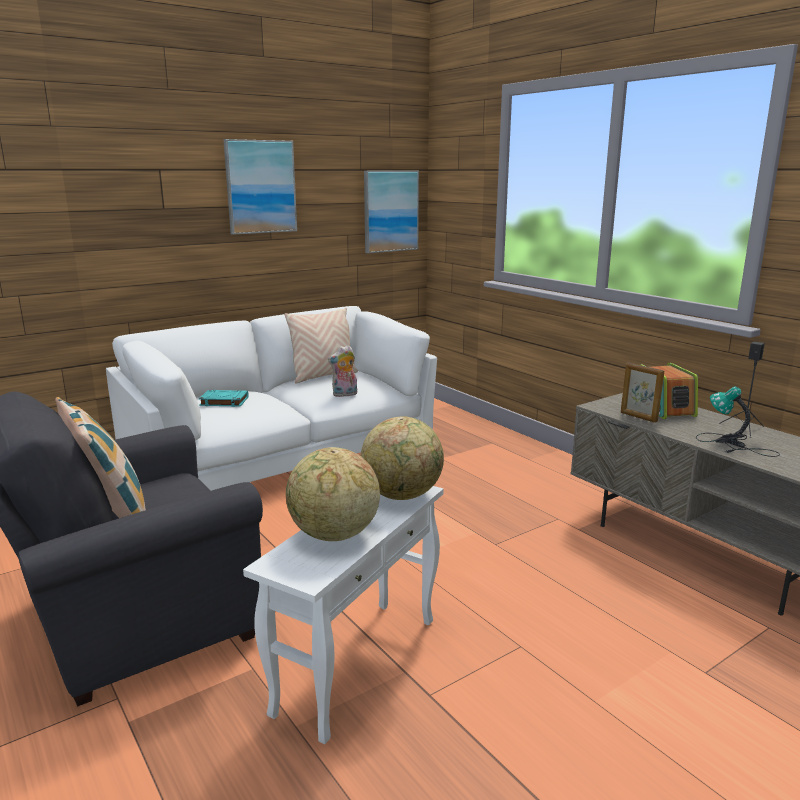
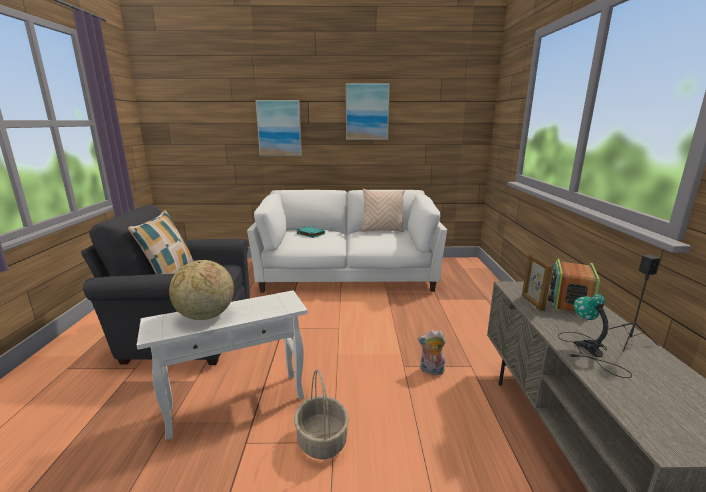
camera: 35 degrees right, 0 degrees up
plush toy [328,345,357,397] -> plush toy moved to [418,330,446,375]
globe [361,416,444,500] -> none
picture [364,171,419,253] -> picture moved to [256,100,302,156]
none -> basket [294,369,349,459]

